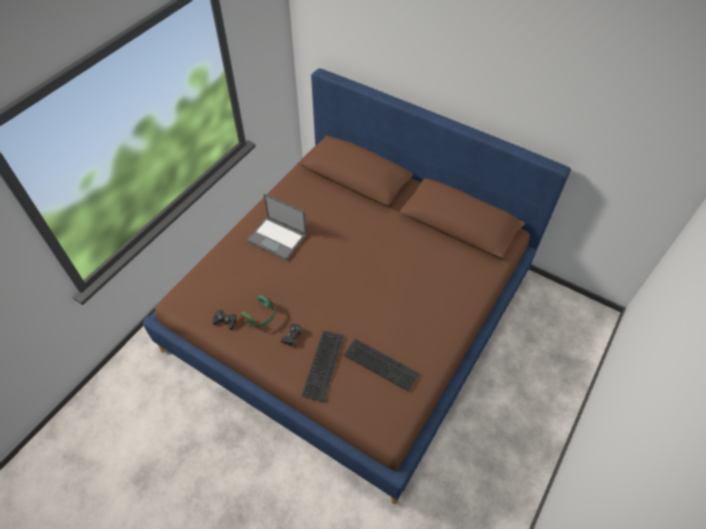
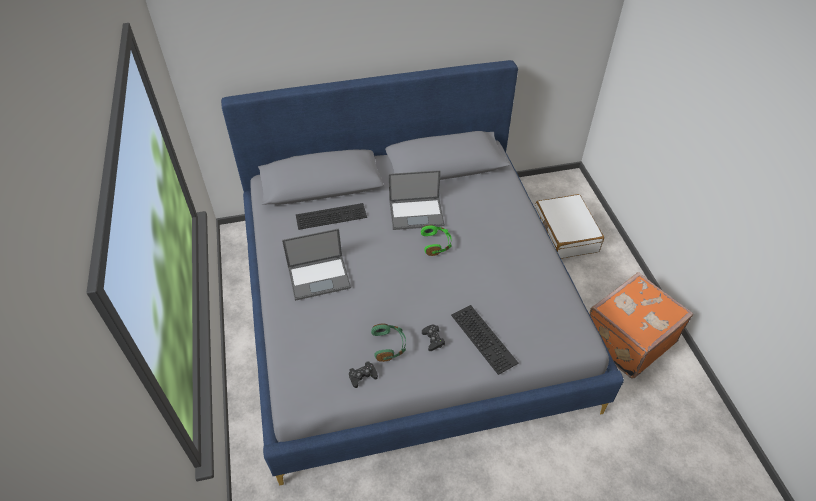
camera: 45 degrees left, 5 degrees down
brown bed [143,68,571,504] -> grey bed [221,60,624,485]
keyboard [344,339,420,392] -> keyboard moved to [296,203,367,230]
none -> laptop [389,170,445,230]
none -> green headphones [421,225,452,256]
none -> white suitcase [535,194,604,259]
none -> orange suitcase [589,272,693,379]

